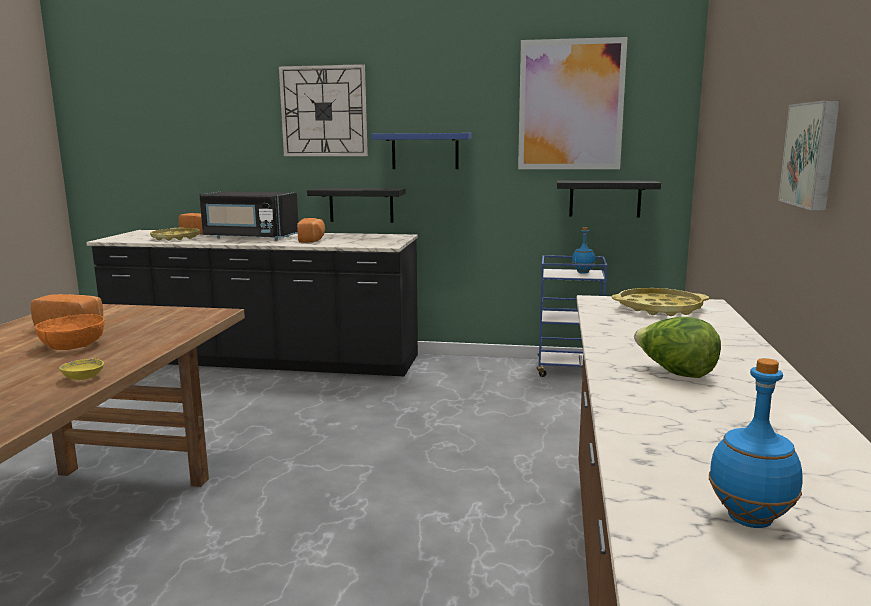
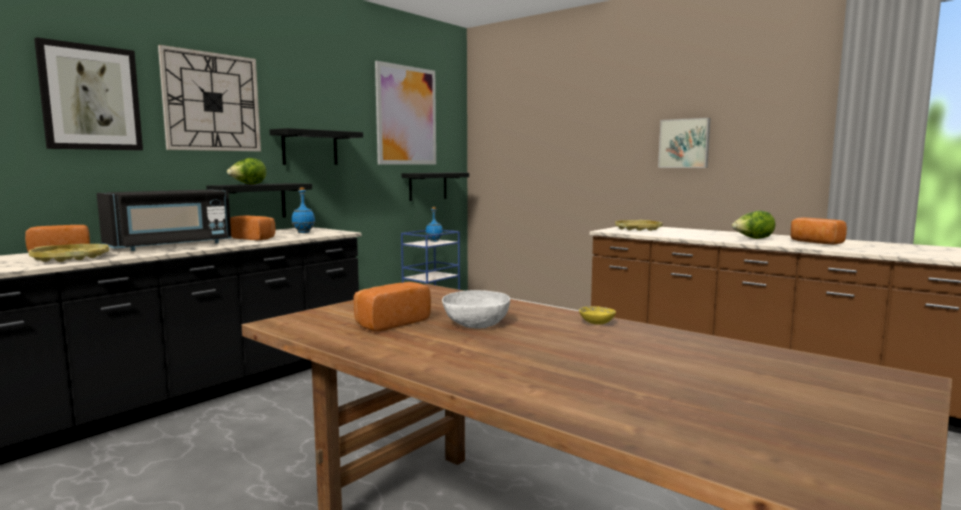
camera: 60 degrees left, 5 degrees down
orange bowl [35,314,105,350] -> white bowl [442,290,510,329]
blue shelf [371,133,472,169] -> black shelf [270,128,363,165]
blue bottle [709,358,803,528] -> blue bottle moved to [292,187,315,233]
none -> picture [34,37,143,150]
none -> lettuce [227,158,266,184]
none -> bread [791,218,847,244]

